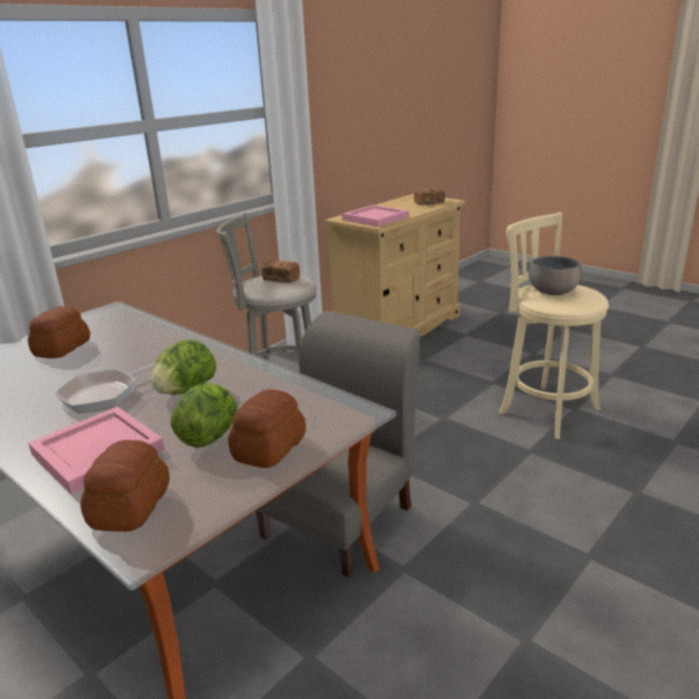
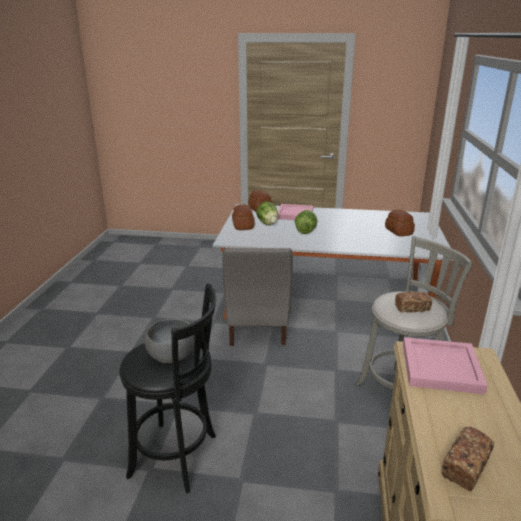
camera: 145 degrees right, 0 degrees up
frying pan [54,363,155,413] -> none
beige stool [499,212,609,439] -> black stool [119,283,216,493]

